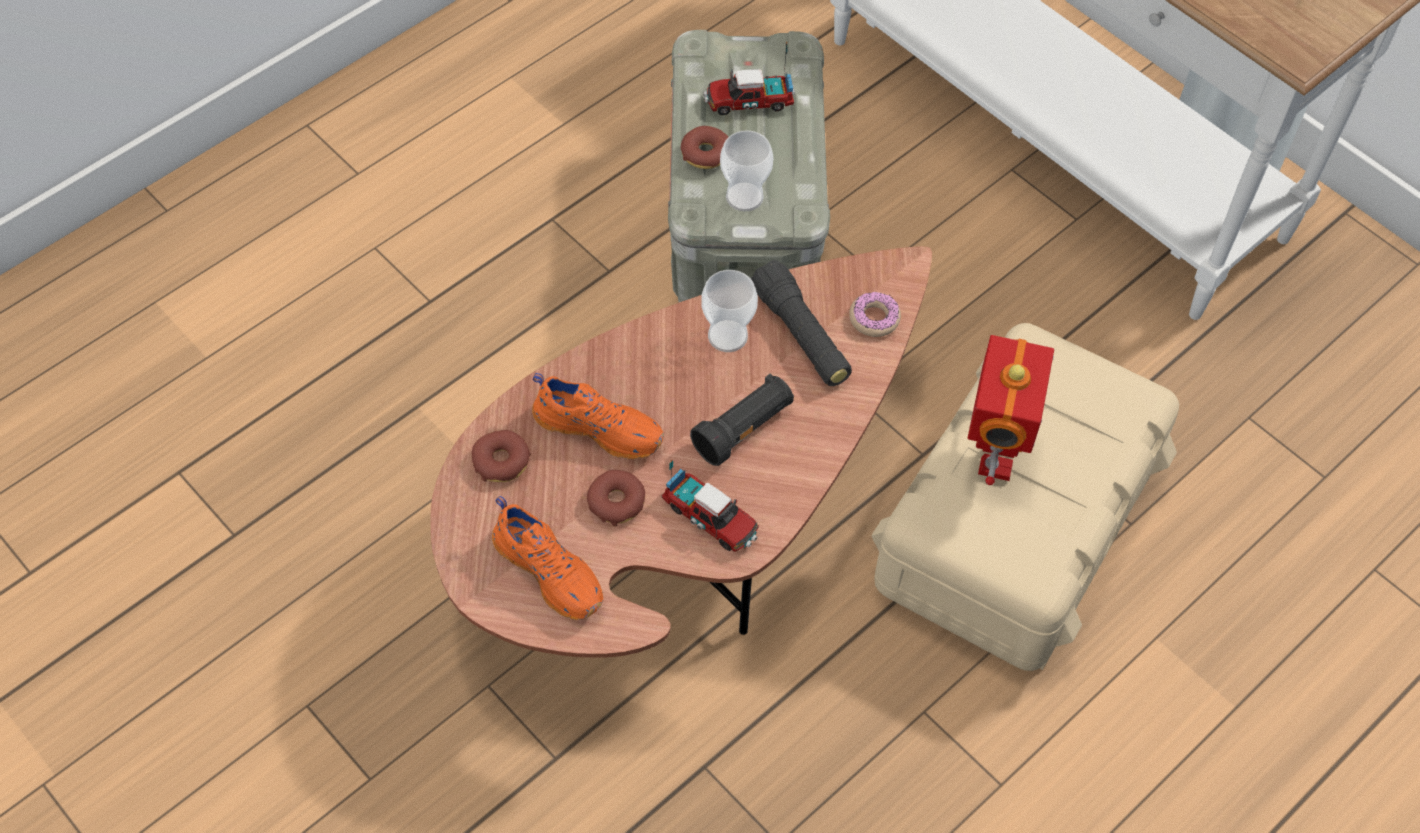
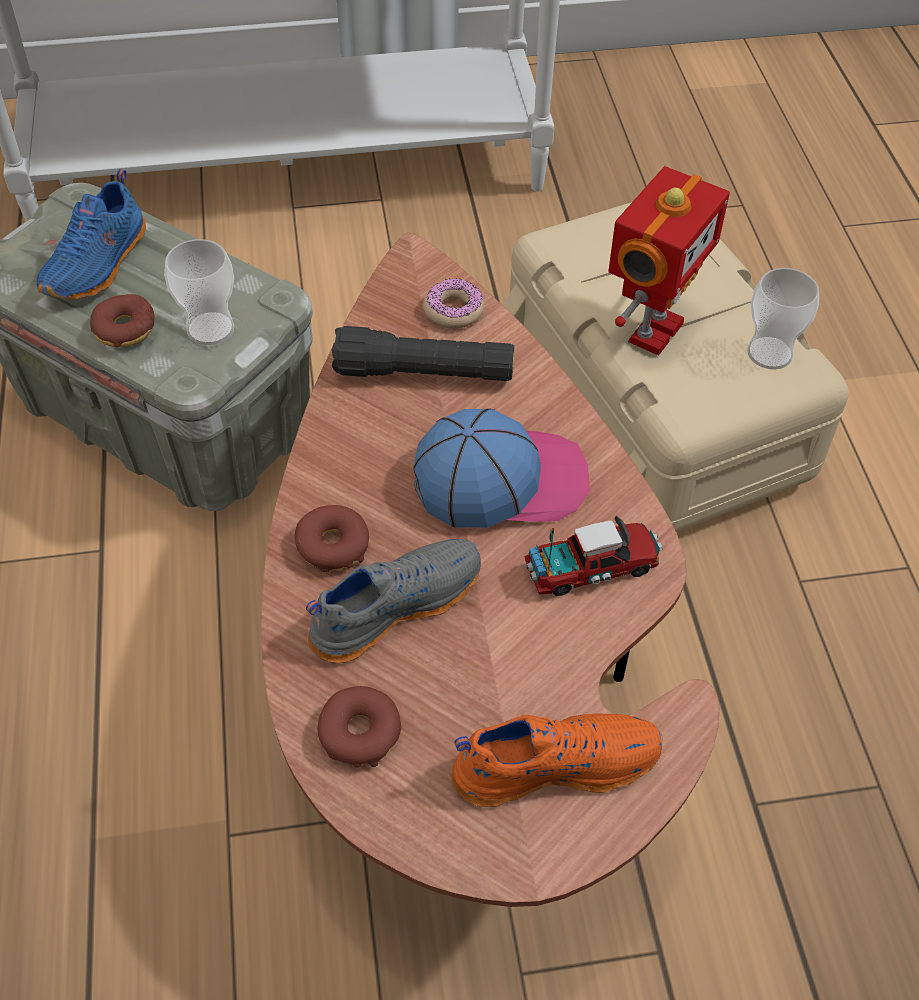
camera: 55 degrees left, 5 degrees down
orange shoe [532,373,664,459] -> grey shoe [306,539,481,663]
donut [587,470,645,526] -> donut moved to [294,505,369,572]
black flashlight [690,373,794,466] -> cap [413,408,590,528]
cup [701,270,758,352] -> cup moved to [747,268,819,369]
toy truck [703,42,795,115] -> blue shoe [36,169,146,300]
toy robot [968,335,1054,485] -> toy robot turned 75 degrees clockwise [608,166,730,356]

